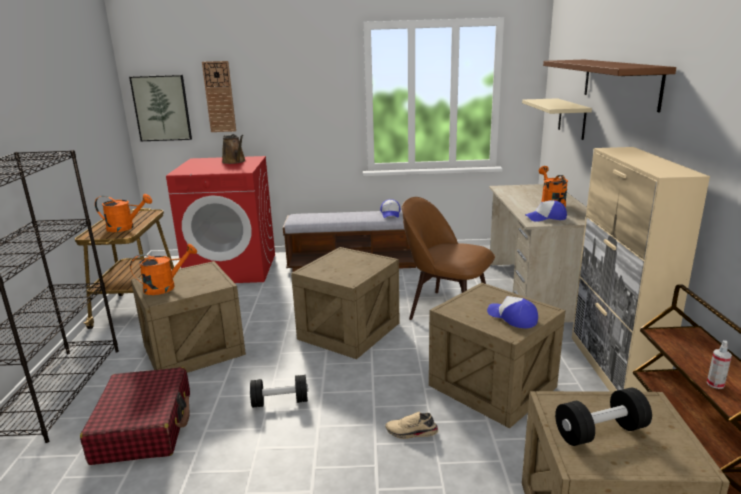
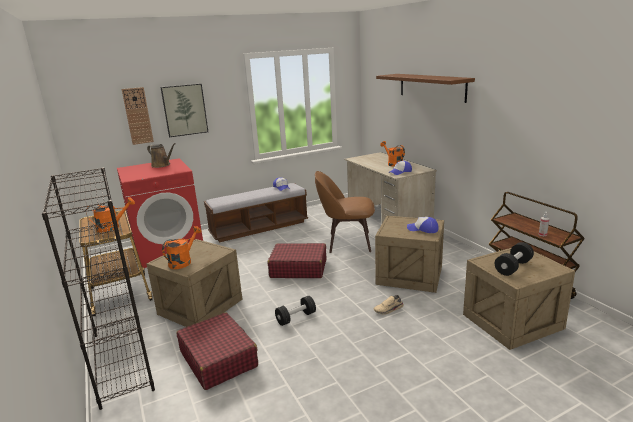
camera: 25 degrees left, 0 degrees up
picture [129,75,192,141] -> picture moved to [160,83,208,137]
crate [291,247,399,359] -> red suitcase [268,243,326,278]
beige shelf [522,98,592,140] -> none
beige cabinet [572,147,710,392] -> none

